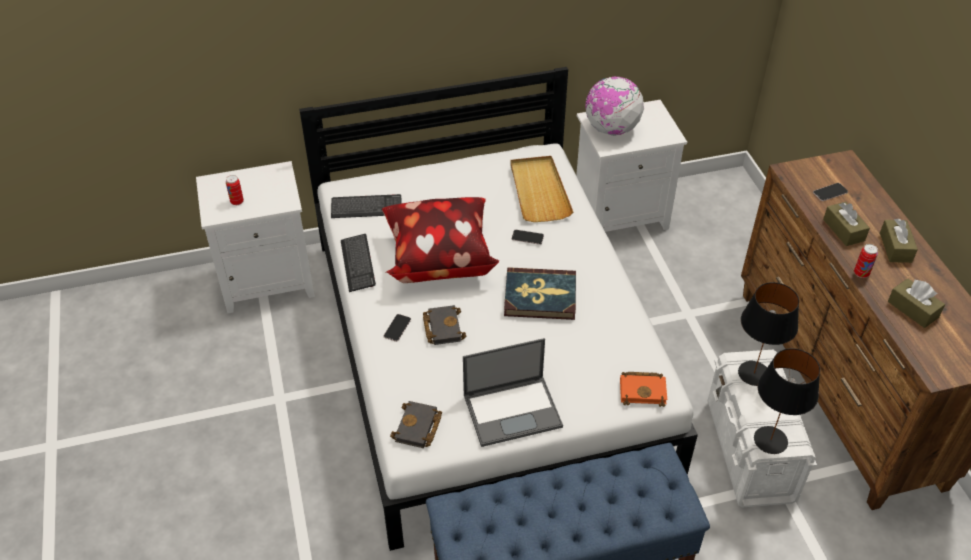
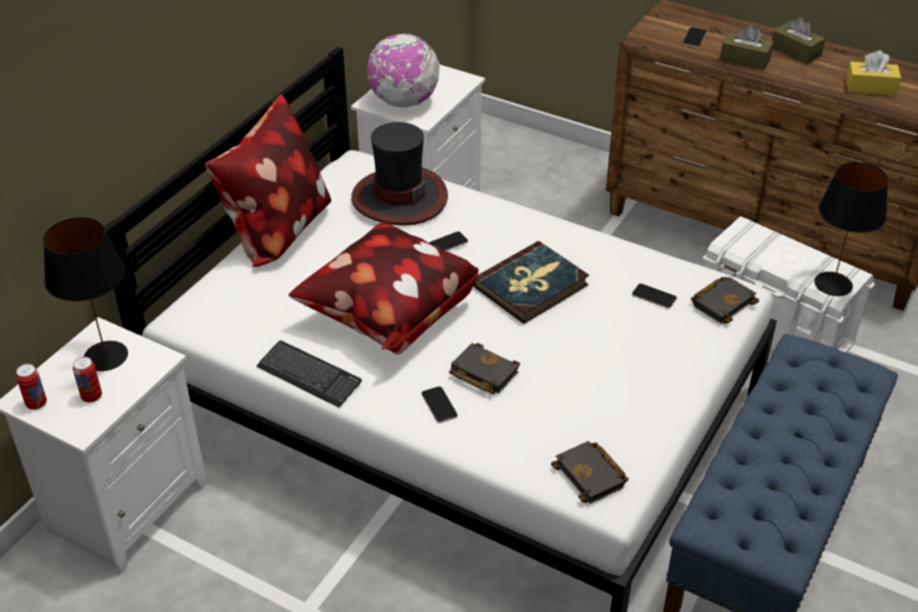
camera: 45 degrees left, 5 degrees down
keyboard [331,194,402,218] -> none
laptop [463,338,563,447] -> none
beige tray [510,156,573,222] -> hat [351,122,448,226]
orange book [620,372,667,407] -> black book [691,277,759,324]
black table lamp [738,282,799,386] -> black table lamp moved to [43,217,128,371]
can [854,244,878,278] -> can moved to [16,364,47,410]
brown tissue box [888,278,945,328] -> yellow tissue box [846,51,901,96]
none -> pillow [205,94,331,267]
none -> phone [632,283,677,309]

